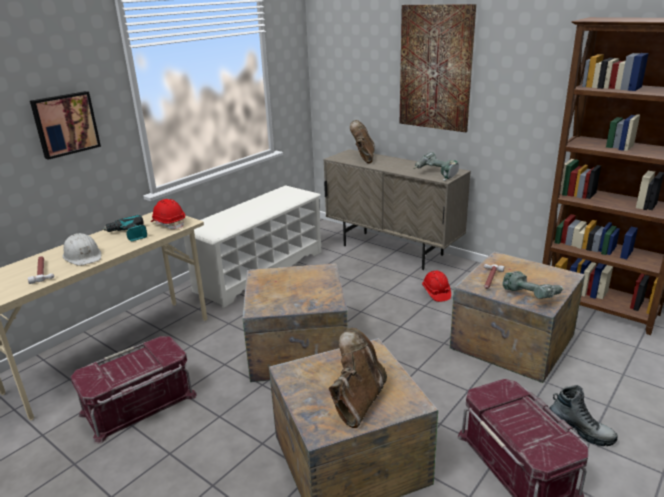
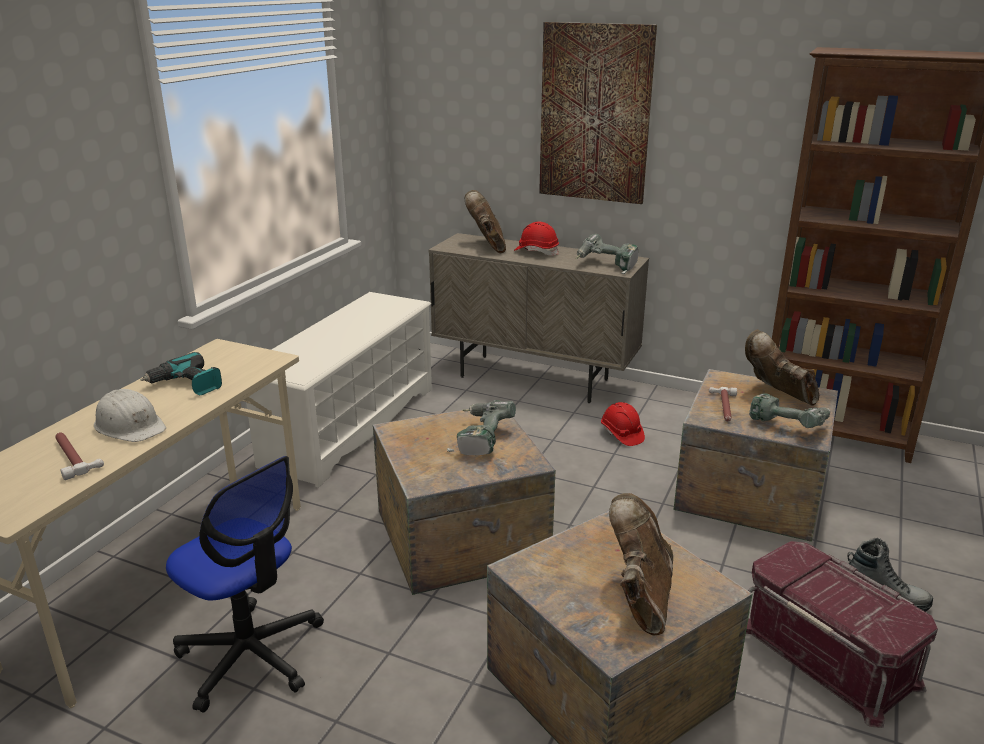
camera: 15 degrees left, 0 degrees up
picture [30,91,101,160] -> none
red storage box [70,336,197,443] -> office chair [166,456,324,713]
red hard hat [151,199,185,229] -> red hard hat moved to [514,221,559,256]
none -> power drill [447,400,516,455]
none -> brown boot [745,330,819,406]

